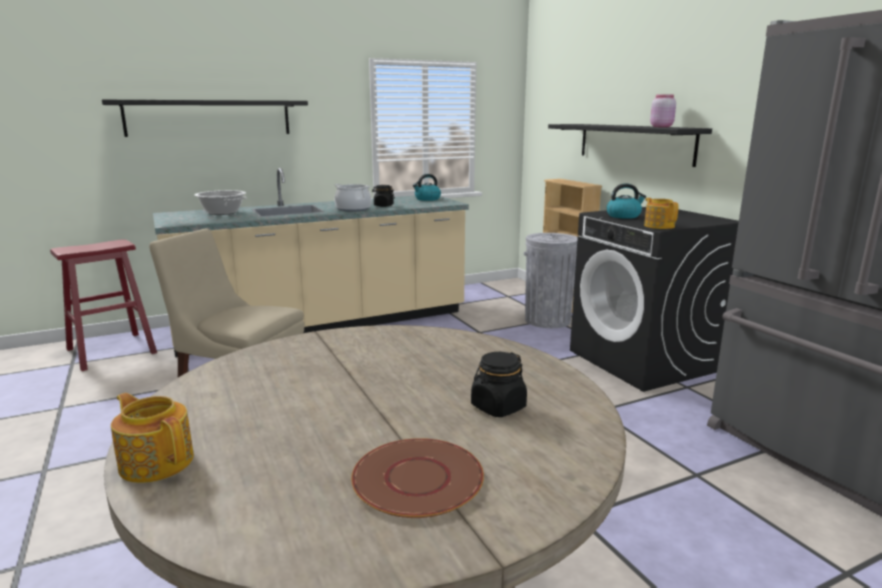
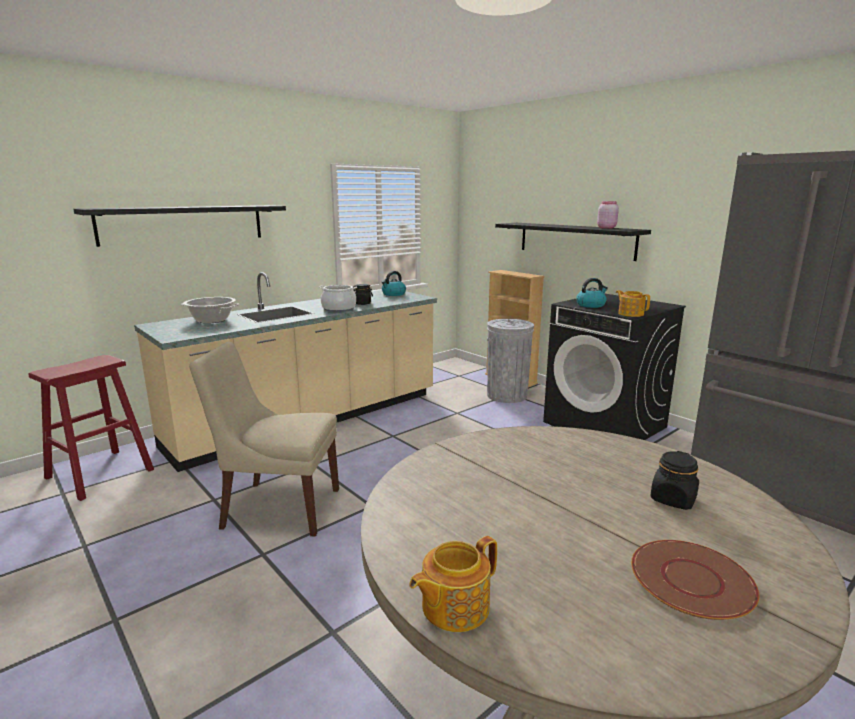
camera: 15 degrees left, 0 degrees up
teapot [111,393,194,483] -> teapot turned 60 degrees counterclockwise [409,536,497,632]

